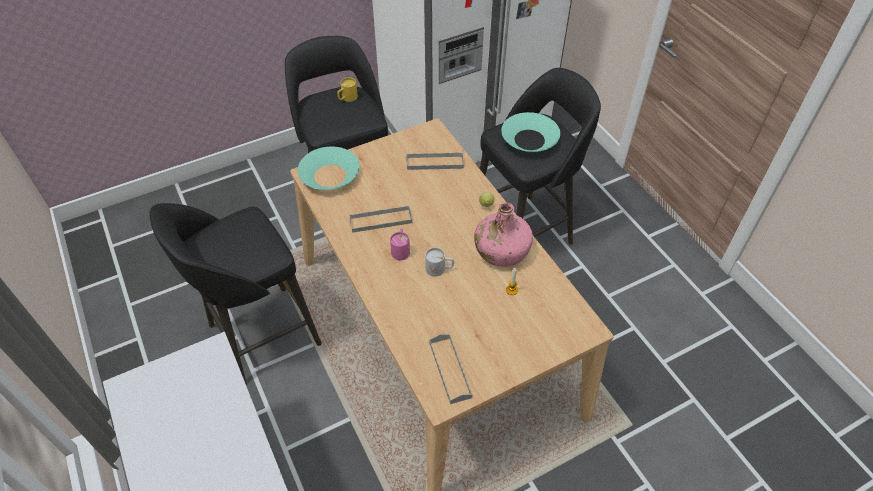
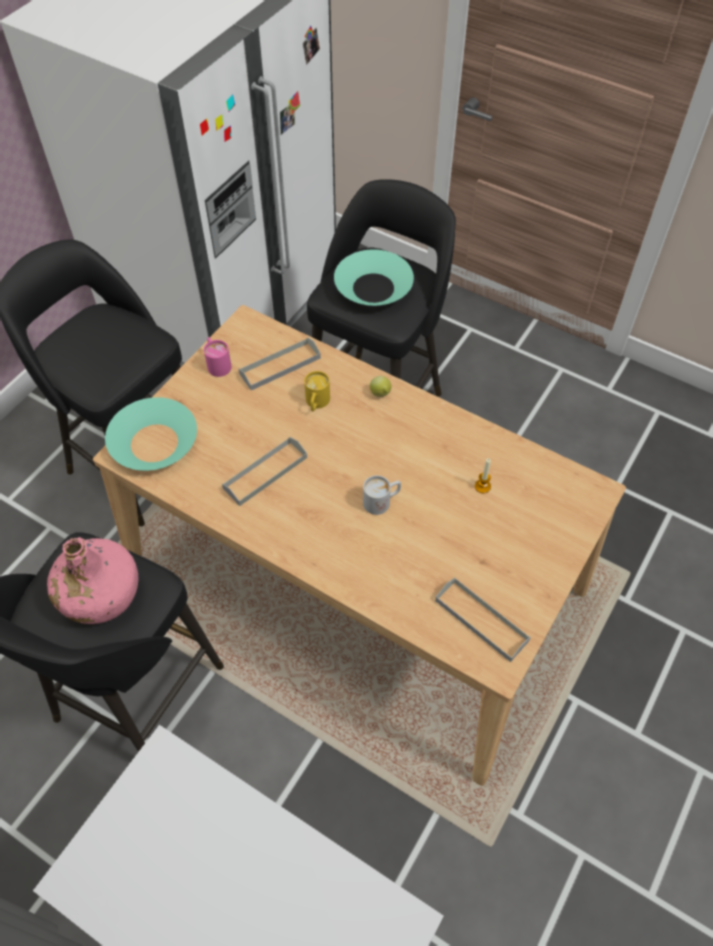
camera: 30 degrees left, 5 degrees up
yellow mug [337,77,358,102] -> yellow mug moved to [304,371,330,411]
pink mug [390,228,410,260] -> pink mug moved to [204,337,232,377]
pink bottle [474,202,533,267] -> pink bottle moved to [47,537,138,624]

